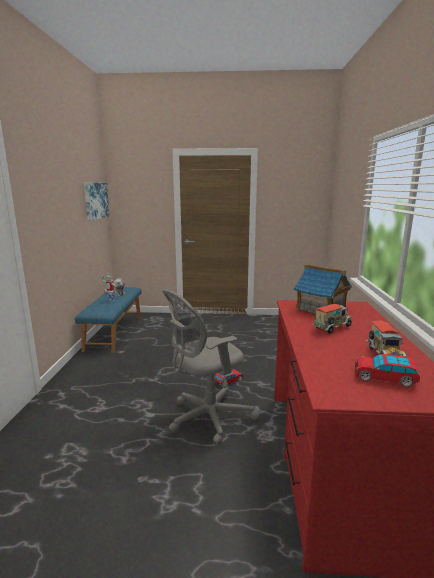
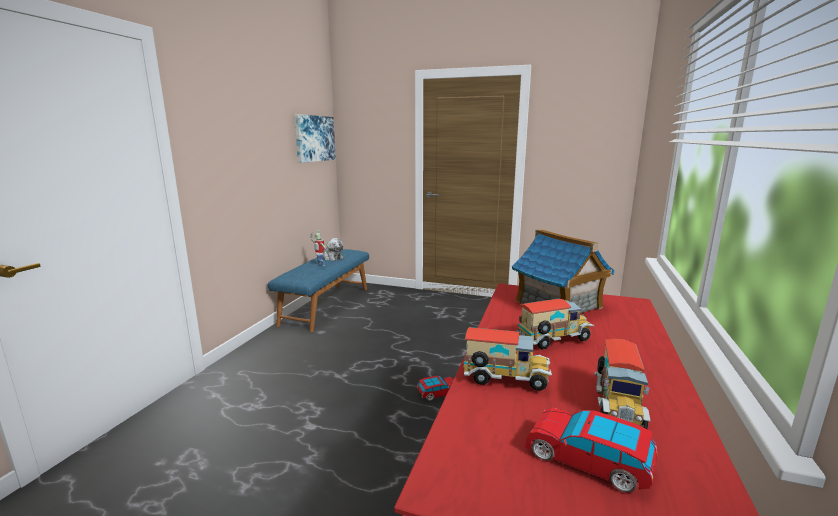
camera: 15 degrees right, 0 degrees up
grey office chair [162,290,259,445] -> none
none -> toy truck [463,327,552,391]

